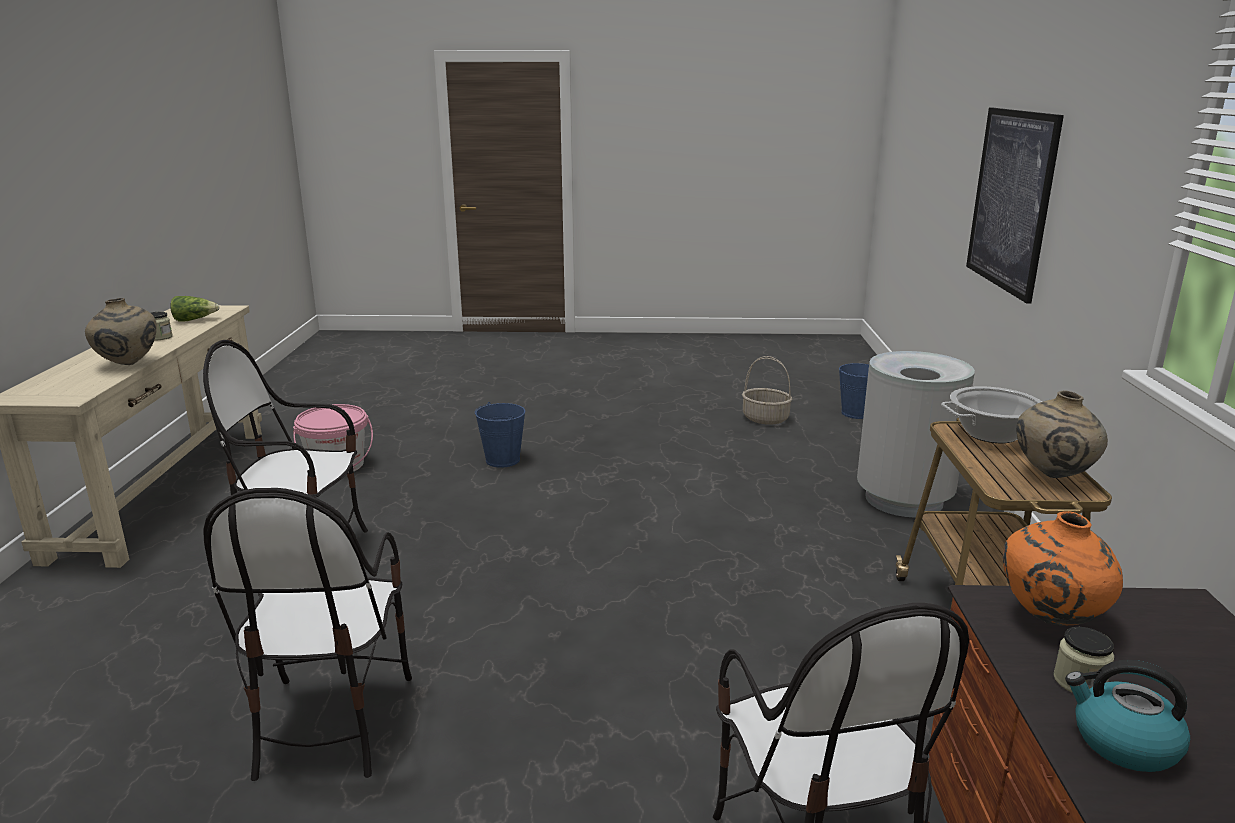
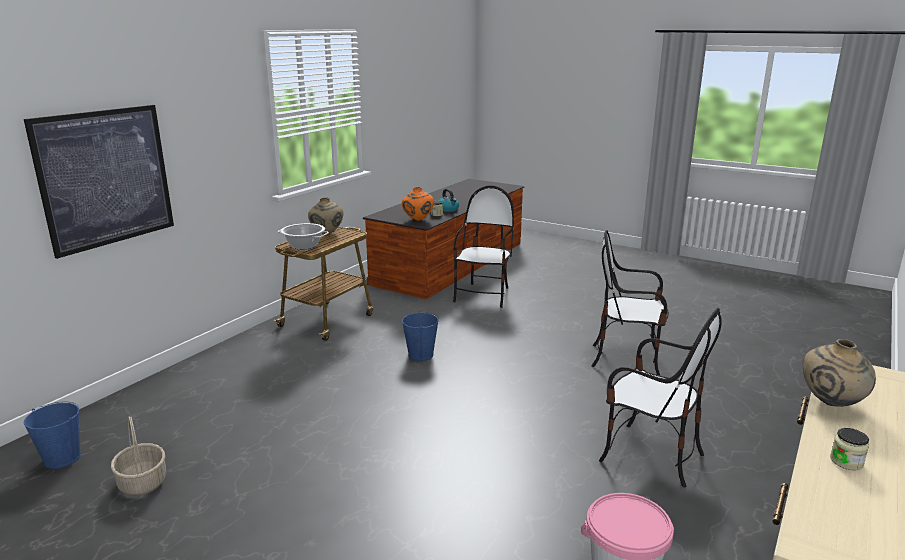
camera: 150 degrees left, 0 degrees up
lettuce [170,296,219,322] -> none
chair [203,488,412,781] -> chair turned 105 degrees counterclockwise [591,230,669,375]
blue bucket [475,402,525,468] -> blue bucket moved to [402,311,439,361]
grey trash can [857,351,975,517] -> none

